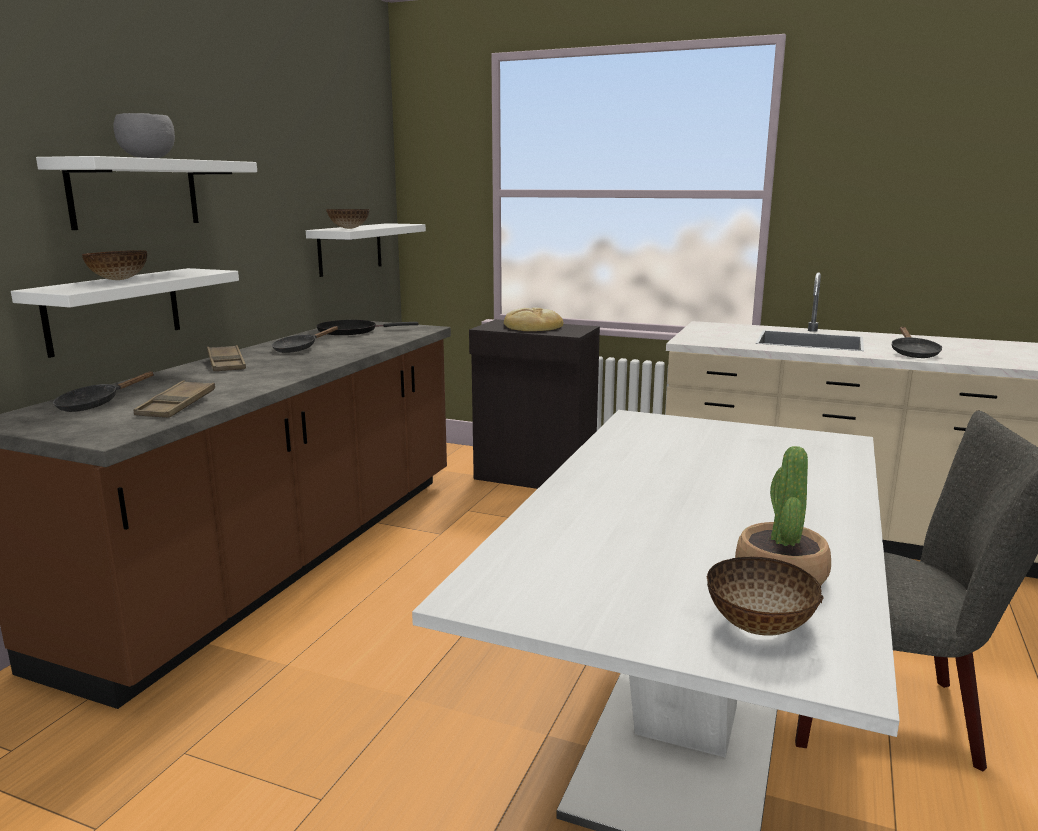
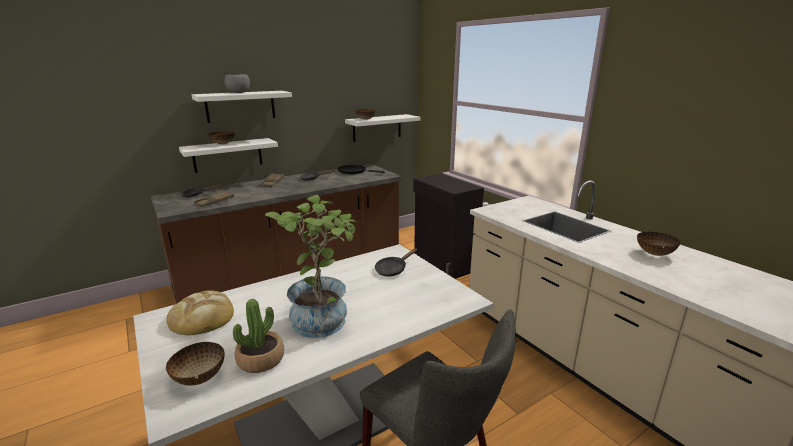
camera: 35 degrees right, 5 degrees up
bread [504,307,563,331] -> bread moved to [166,290,234,335]
black frying pan [891,327,942,358] -> black frying pan moved to [375,248,417,277]
none -> potted plant [265,195,356,338]
none -> bowl [637,231,681,256]

